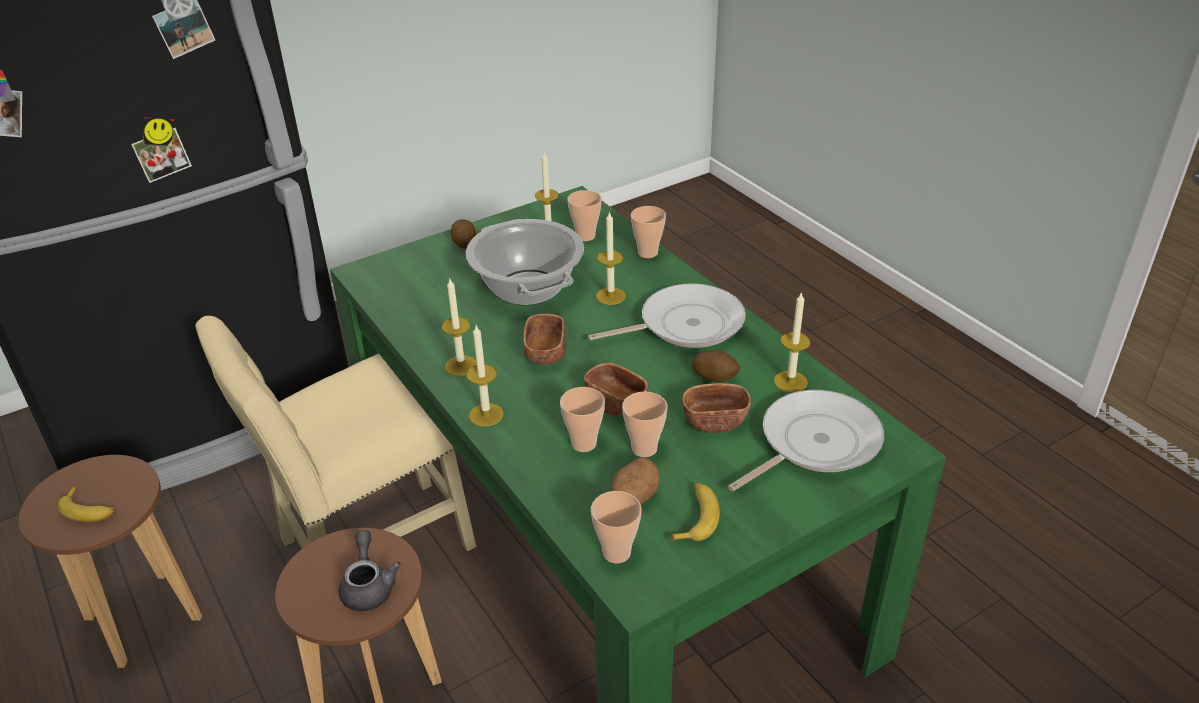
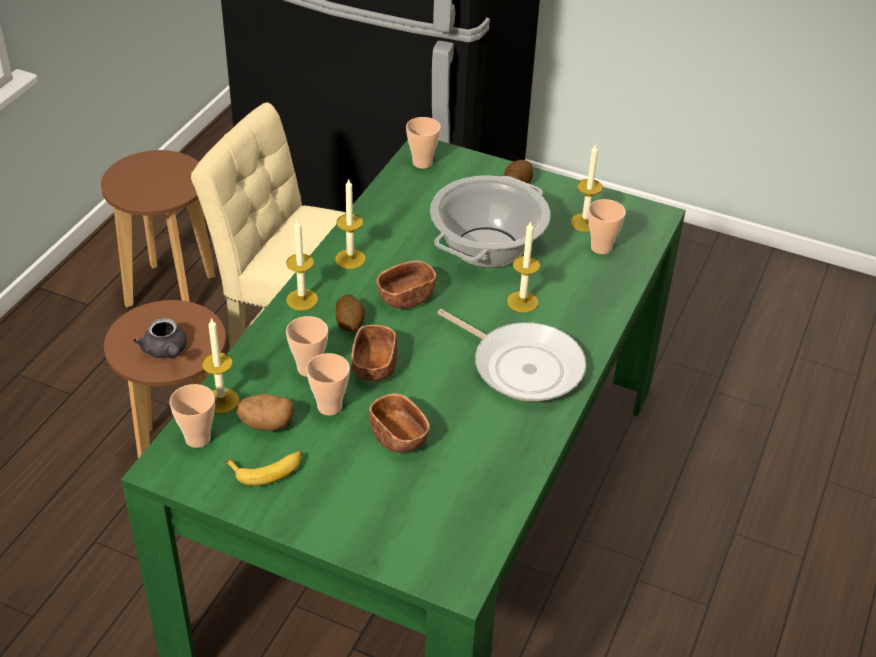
camera: 55 degrees right, 5 degrees up
banana [58,486,116,522] -> none
grey teapot [339,530,401,611] -> grey teapot turned 105 degrees clockwise [134,318,187,358]
cup [631,206,666,258] -> cup moved to [406,117,441,169]
potato [692,350,740,382] -> potato moved to [336,294,365,331]
frying pan [728,390,884,491] -> none
candle [774,292,811,393] -> candle moved to [202,317,239,414]

